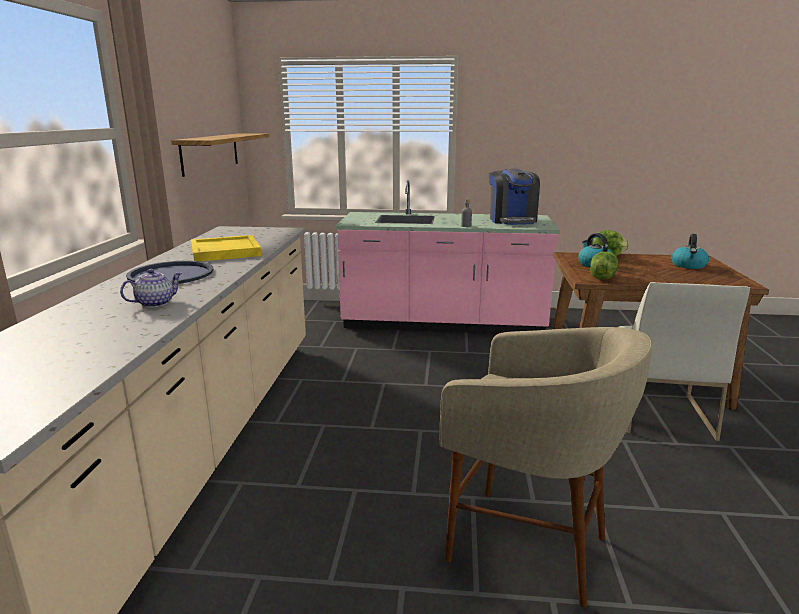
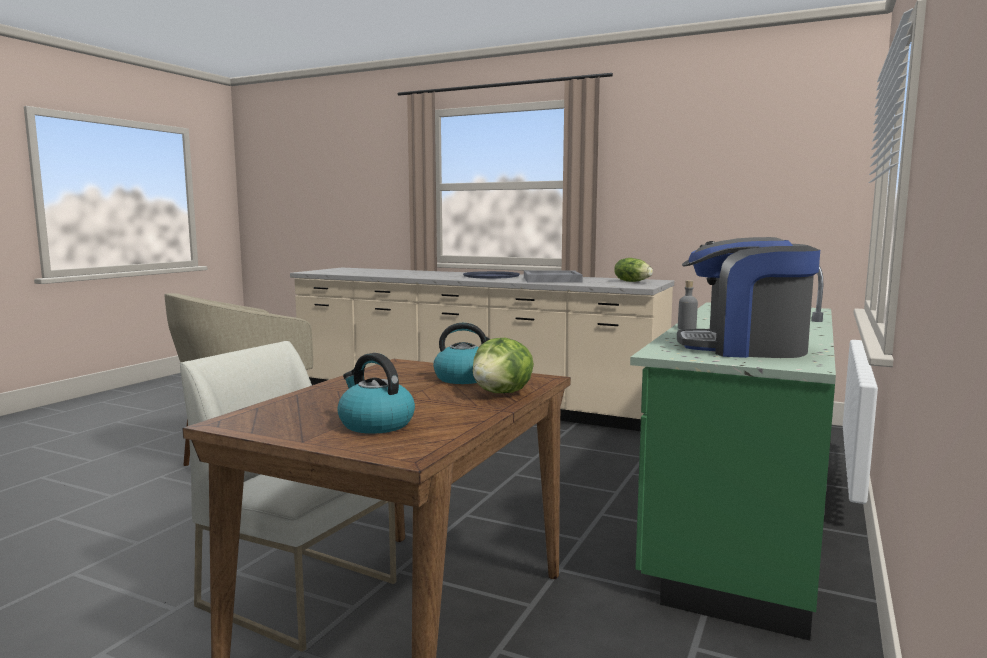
camera: 110 degrees right, 10 degrees down
teapot [120,269,182,308] -> none
shelf [171,133,269,177] -> none
yellow tray [191,235,261,261] -> grey tray [524,270,583,283]
pink counter [335,180,560,333] -> green counter [630,265,836,641]
lettuce [590,251,618,280] -> lettuce moved to [614,258,653,282]

